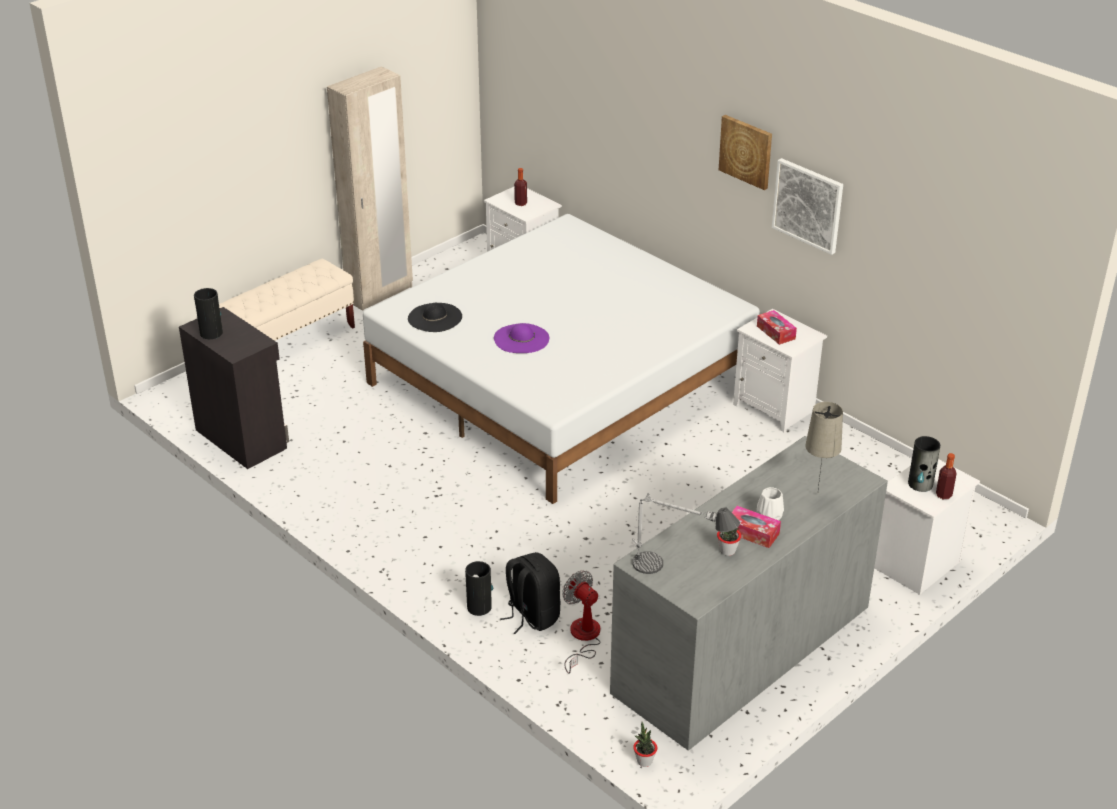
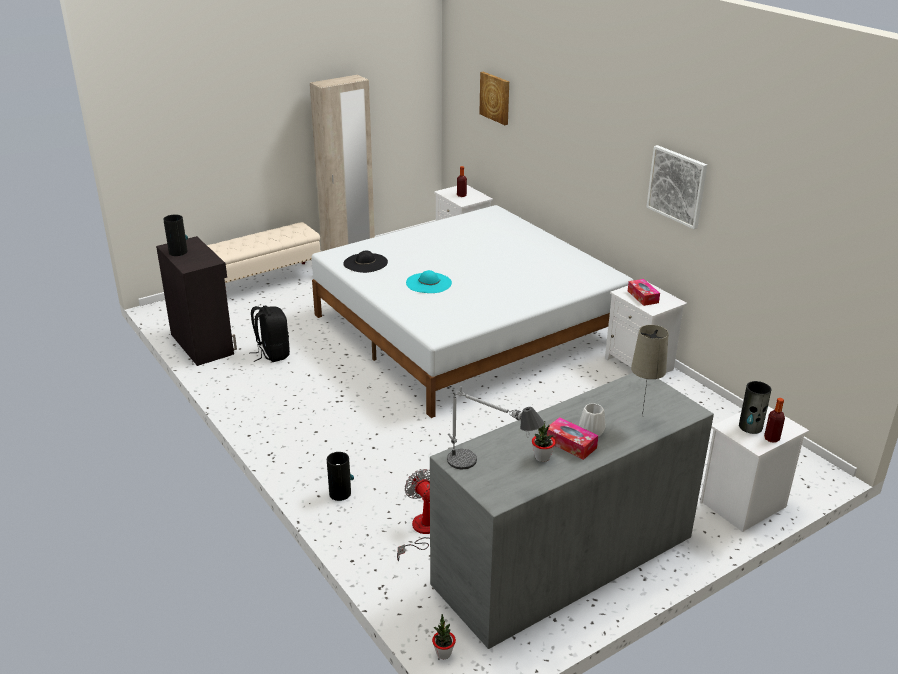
camera: 10 degrees right, 5 degrees down
purple hat [494,323,549,353] -> turquoise hat [406,270,452,293]
black backpack [500,552,561,634] -> black backpack moved to [249,306,290,362]
picture [719,115,772,190] -> picture moved to [480,72,509,125]

